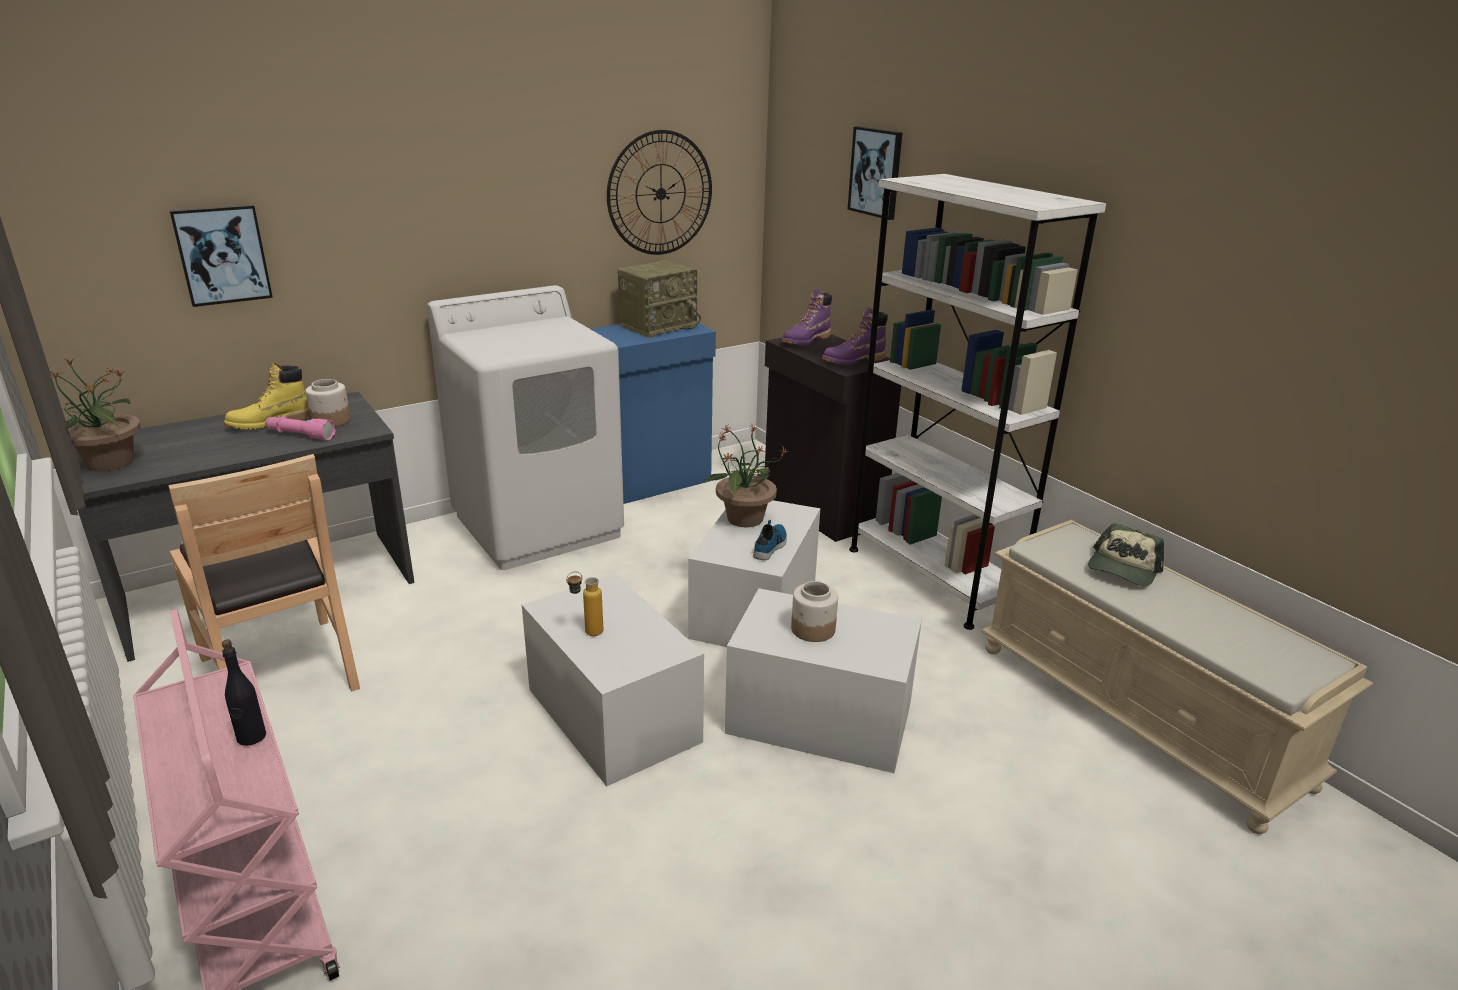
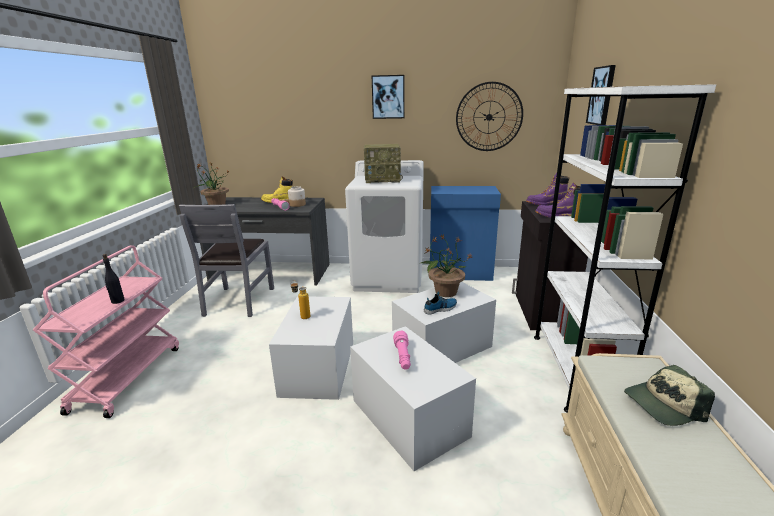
camera: 40 degrees right, 5 degrees down
brown chair [168,454,360,691] -> grey chair [179,204,274,317]
picture [169,205,273,307] -> picture moved to [372,75,405,119]
radio [618,260,701,338] -> radio moved to [364,144,403,183]
jar [791,581,838,642] -> pink flashlight [393,330,411,370]

